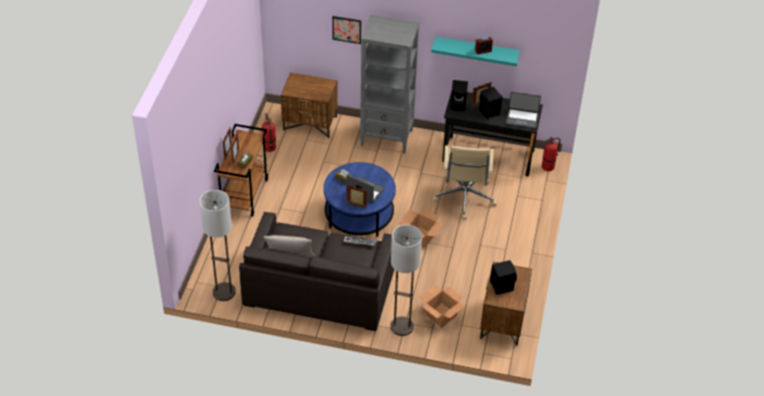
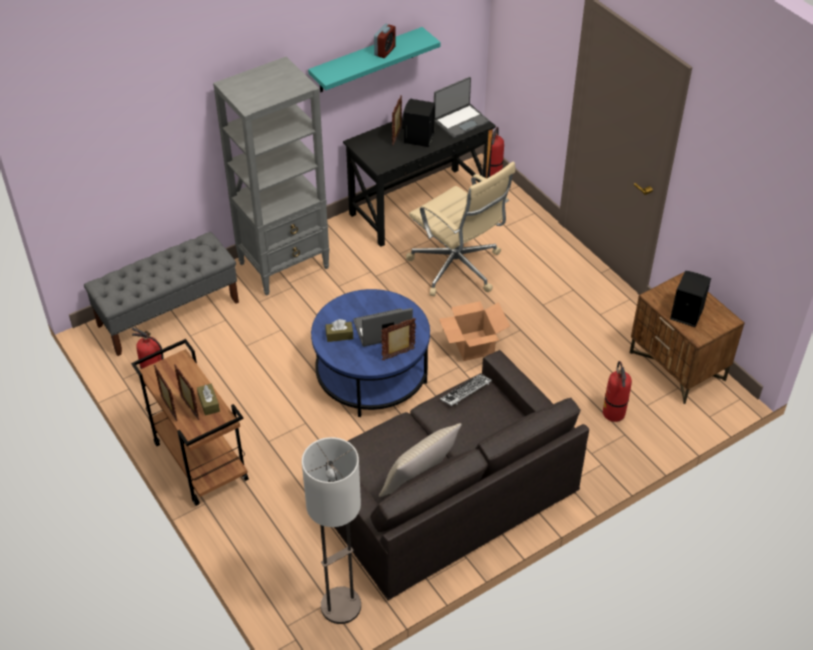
camera: 45 degrees left, 0 degrees up
brown nightstand [281,72,338,138] -> grey bench [84,232,239,356]
picture [332,16,361,44] -> none
floor lamp [391,225,422,336] -> none
cardboard box [419,284,466,328] -> fire extinguisher [603,361,632,422]
black speaker [450,80,468,111] -> none

